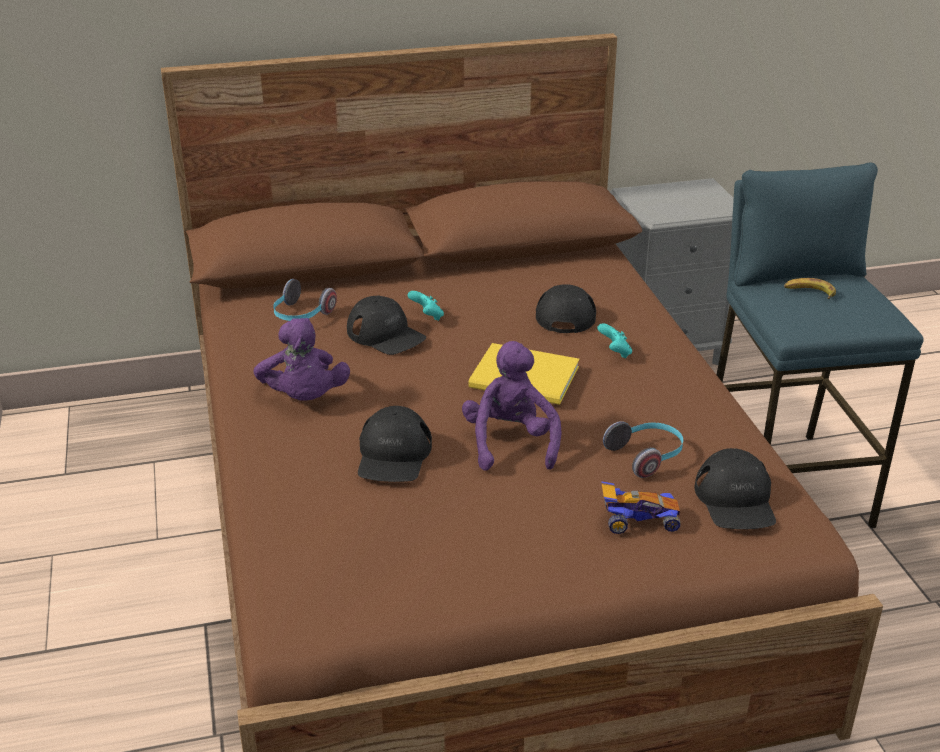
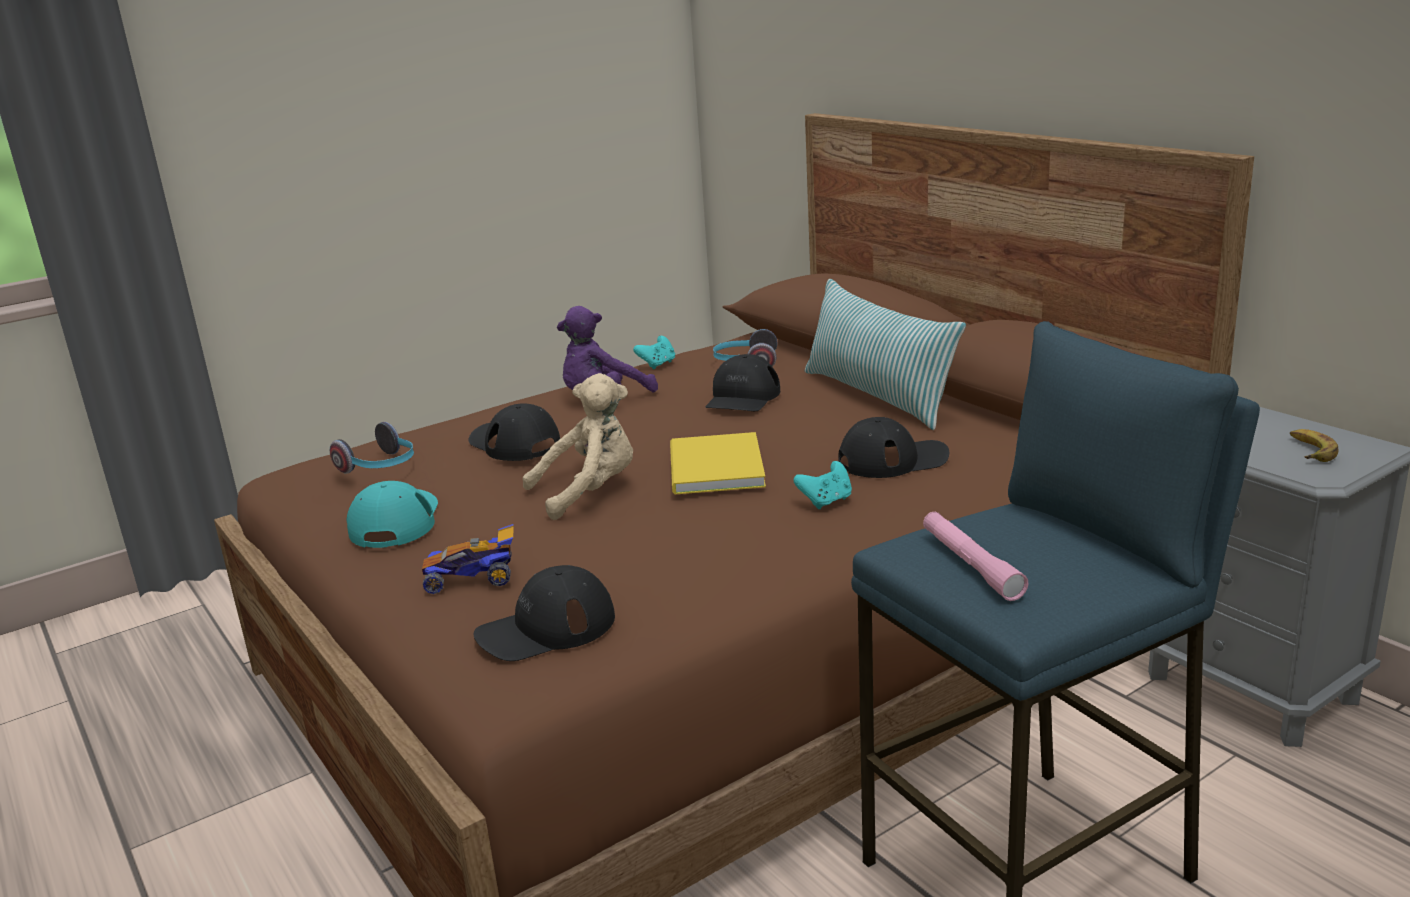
camera: 70 degrees right, 10 degrees down
black cap [358,406,432,482] -> black cap turned 60 degrees clockwise [468,403,560,461]
turquoise game controller [407,291,444,321] -> turquoise game controller moved to [633,336,675,369]
purple plush toy [462,341,561,471] -> beige plush toy [523,373,633,520]
toy car [601,481,681,534] -> toy car turned 105 degrees clockwise [422,524,514,594]
headphones [603,421,683,478] -> headphones moved to [330,422,414,473]
banana [784,278,836,299] -> banana moved to [1290,429,1338,462]
none -> turquoise cap [347,481,438,548]
none -> pillow [805,279,966,430]
none -> pink flashlight [923,512,1029,601]

